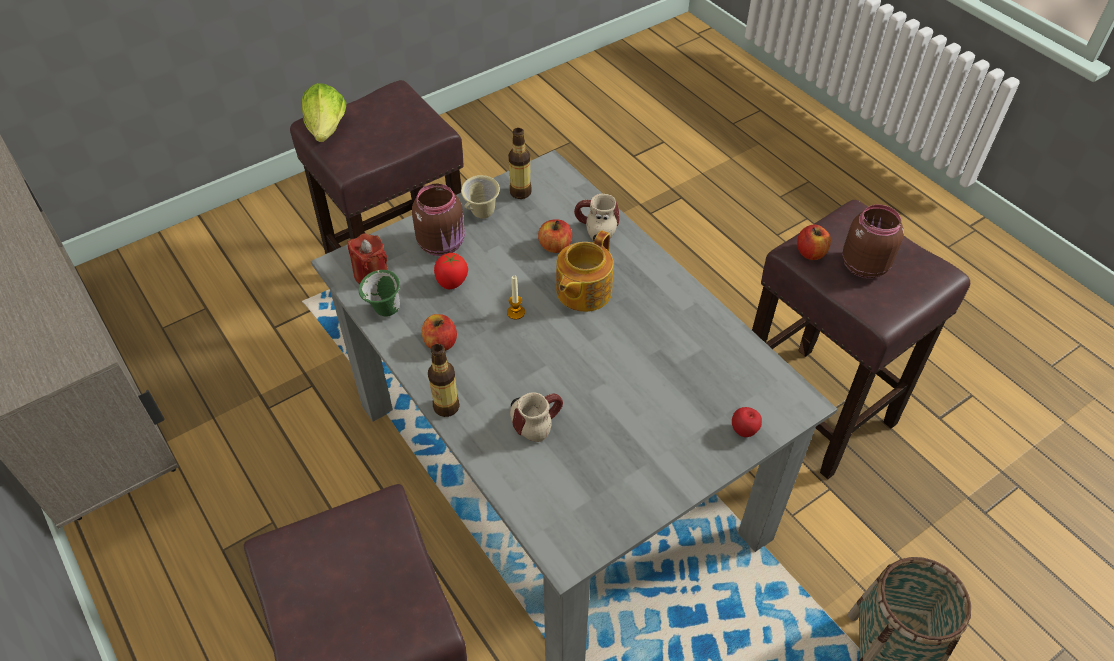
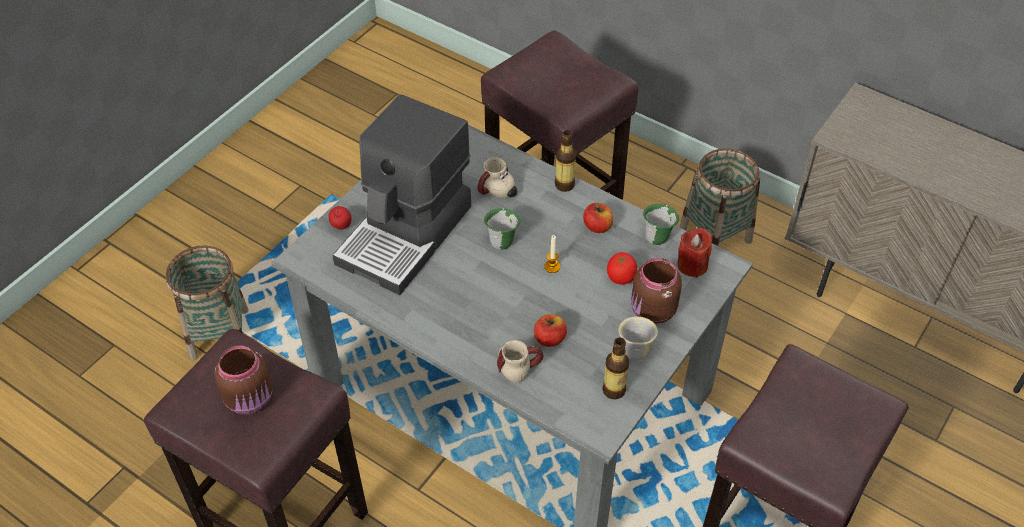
camera: 160 degrees right, 0 degrees up
lettuce [301,83,346,142] -> none
teapot [556,230,614,312] -> none
apple [797,225,831,260] -> none
none -> coffee machine [332,94,471,295]
none -> green mug [484,208,520,250]
none -> basket [679,148,760,246]

